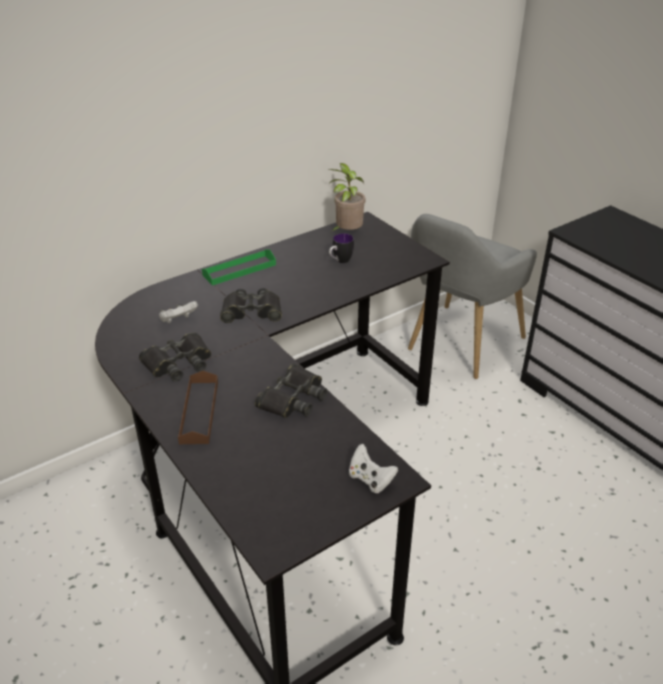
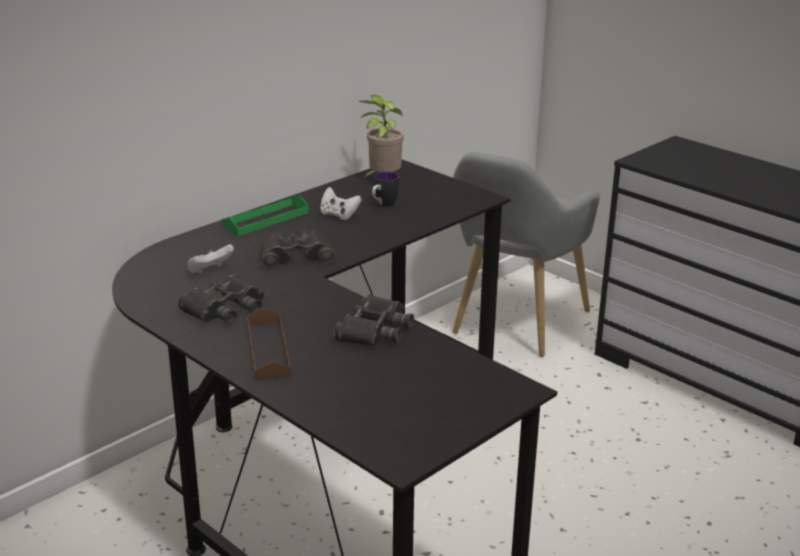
camera: 10 degrees left, 10 degrees down
white game controller [349,444,398,493] -> white game controller moved to [320,187,362,220]

